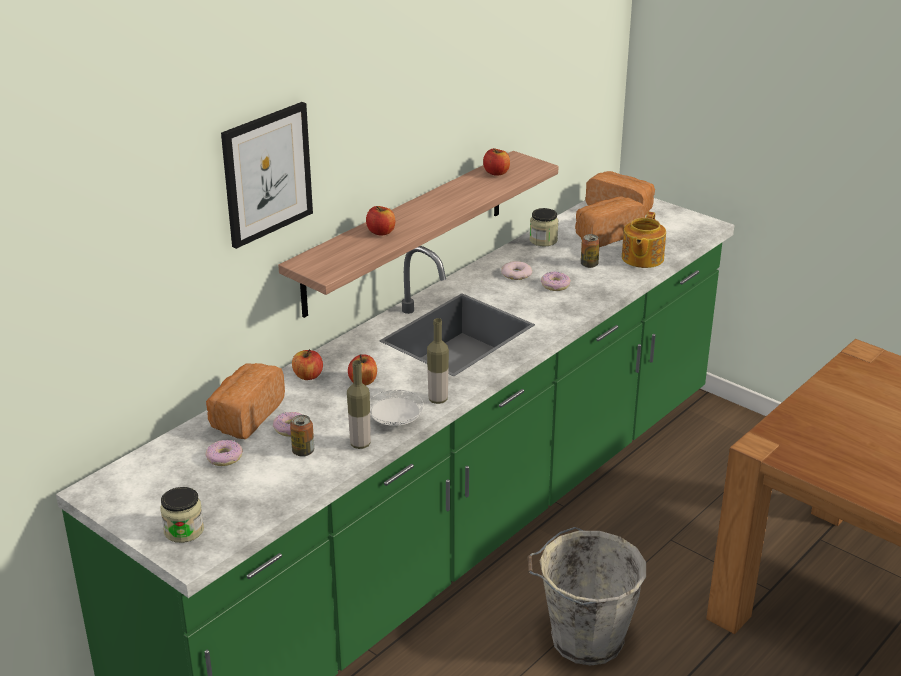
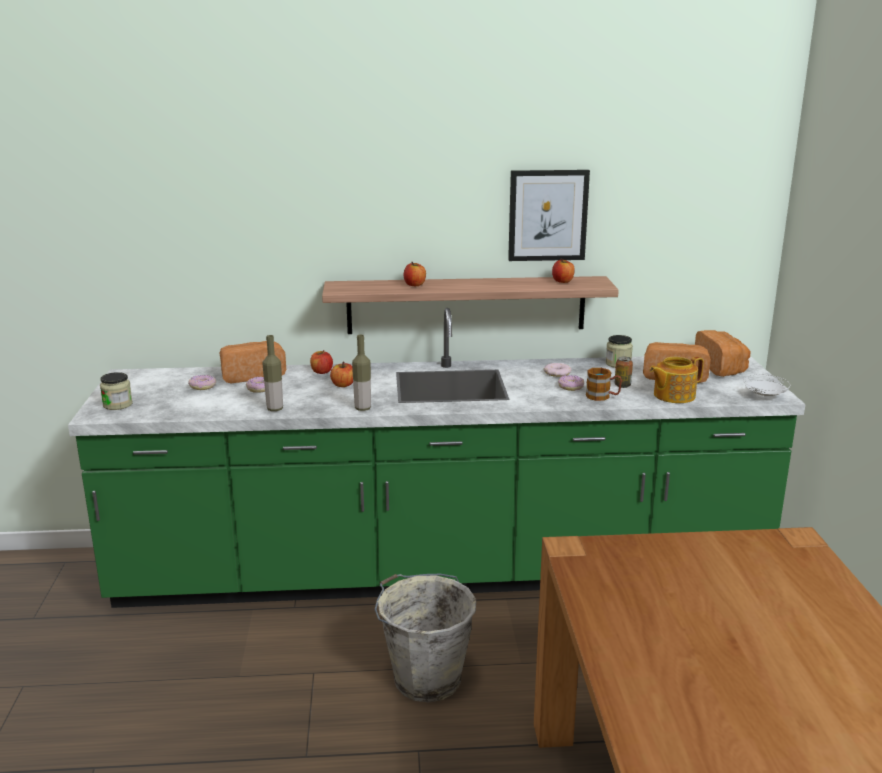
camera: 45 degrees right, 10 degrees down
picture [221,102,313,249] -> picture moved to [508,170,590,261]
can [290,415,314,457] -> none
white plate [370,390,424,426] -> white plate moved to [743,374,790,396]
none -> mug [586,368,622,401]

